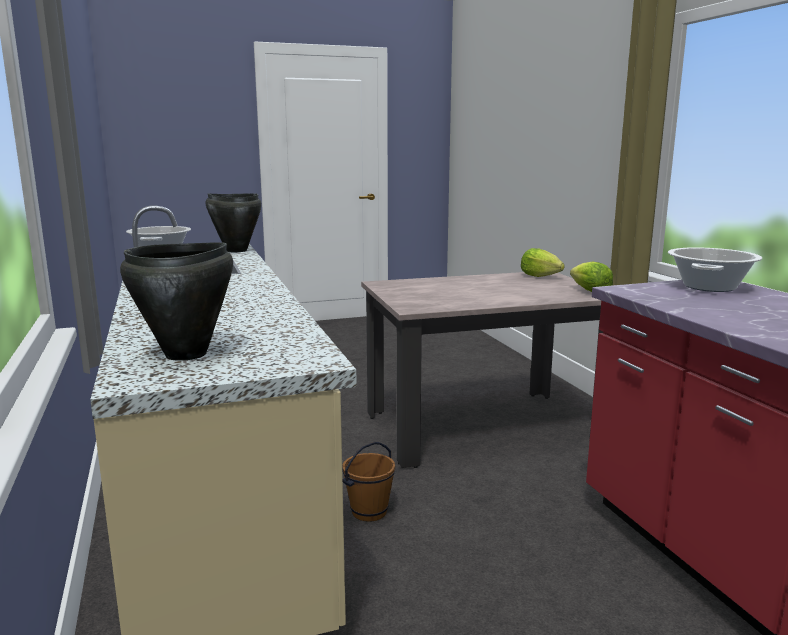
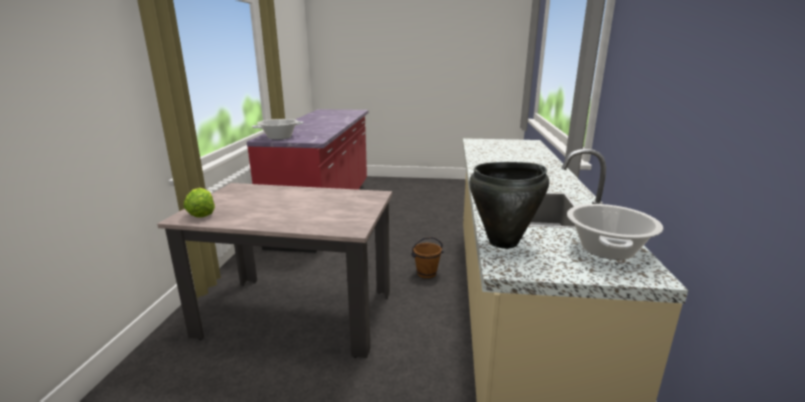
camera: 155 degrees left, 5 degrees up
black cooking pot [120,242,233,361] -> none
lettuce [570,262,613,292] -> none

